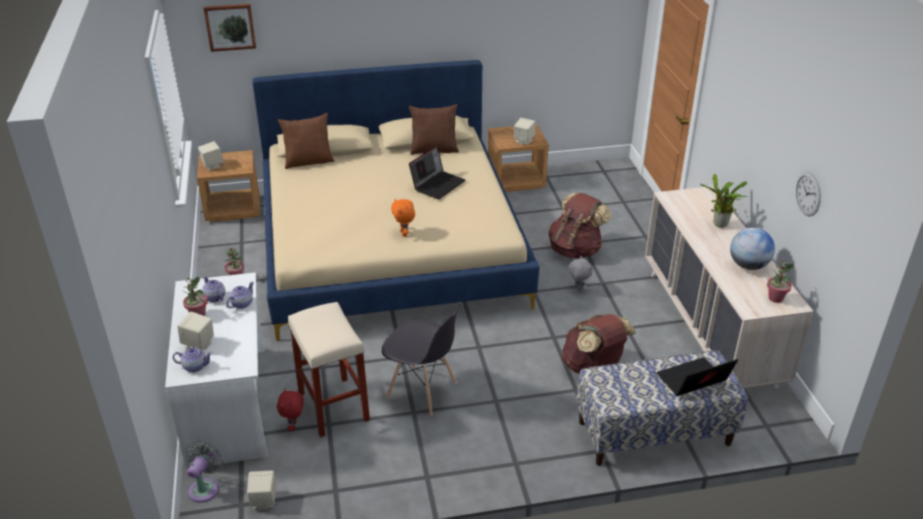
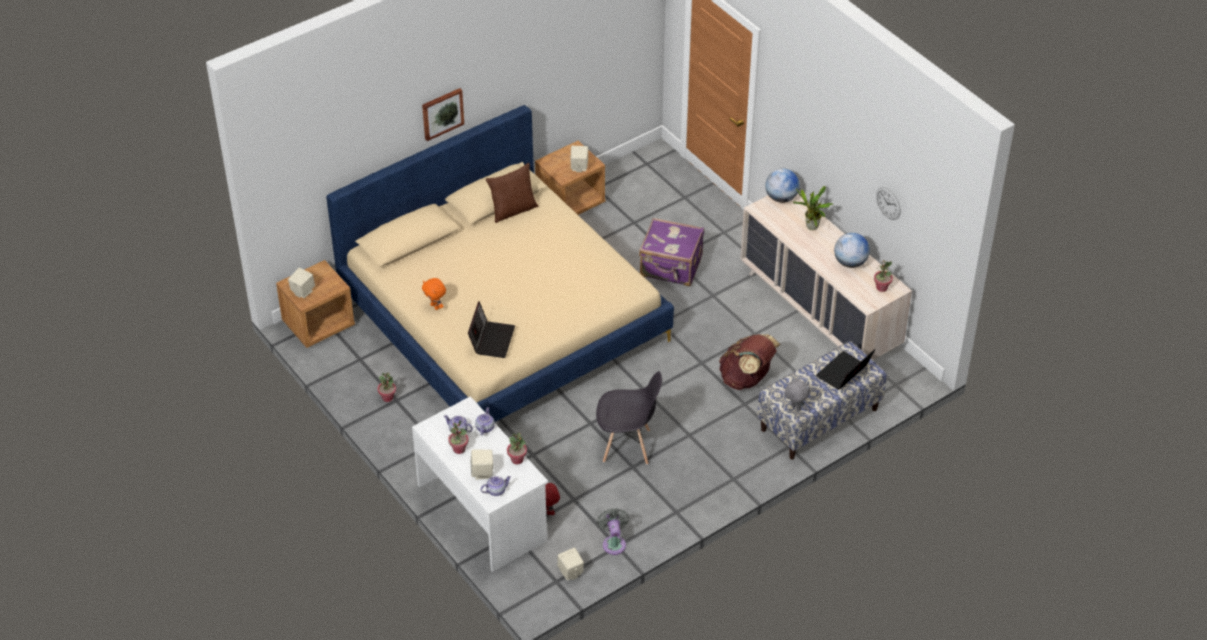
camera: 25 degrees left, 10 degrees up
grey fan [186,441,224,503] -> grey fan moved to [597,508,629,555]
picture [203,4,256,52] -> picture moved to [422,88,464,141]
brown pillow [278,113,334,169] -> none
beige stool [288,302,370,437] -> none
orange plush toy [391,199,415,237] -> orange plush toy moved to [422,278,446,310]
laptop [409,146,465,199] -> laptop moved to [468,301,515,358]
brown backpack [548,192,611,258] -> purple suitcase [639,218,704,286]
grey plush toy [568,256,593,293] -> grey plush toy moved to [785,377,810,411]
none -> potted plant [507,432,527,464]
none -> globe [765,169,800,203]

